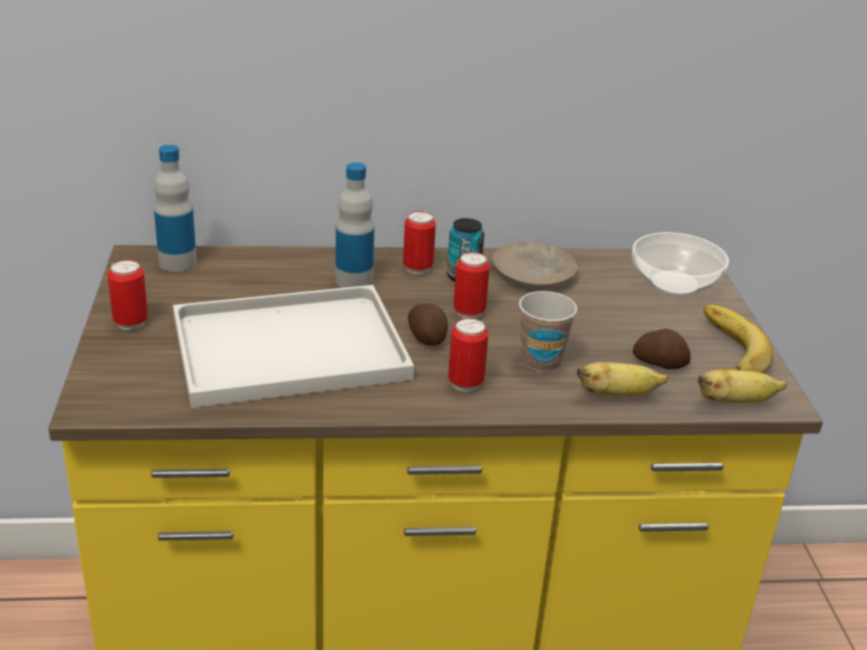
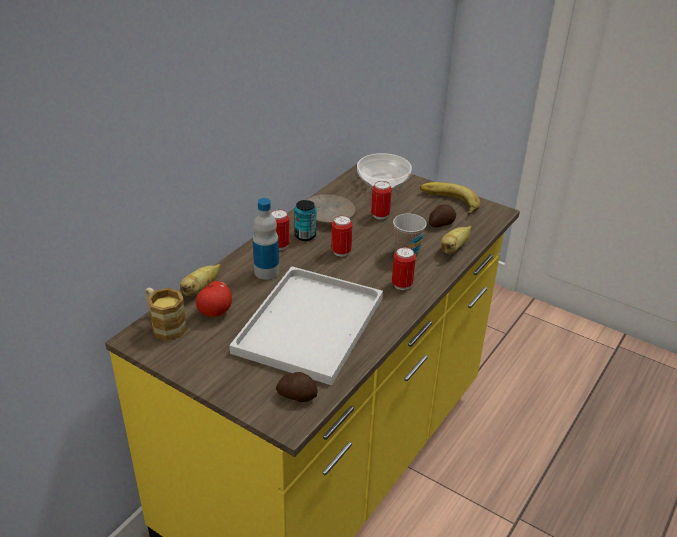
camera: 50 degrees left, 5 degrees up
can [108,260,148,330] -> can moved to [371,181,392,219]
bottle [154,145,197,272] -> mug [145,288,187,341]
potato [408,304,448,346] -> potato moved to [276,372,318,402]
banana [698,369,787,404] -> banana moved to [180,264,221,296]
none -> apple [196,279,232,317]

